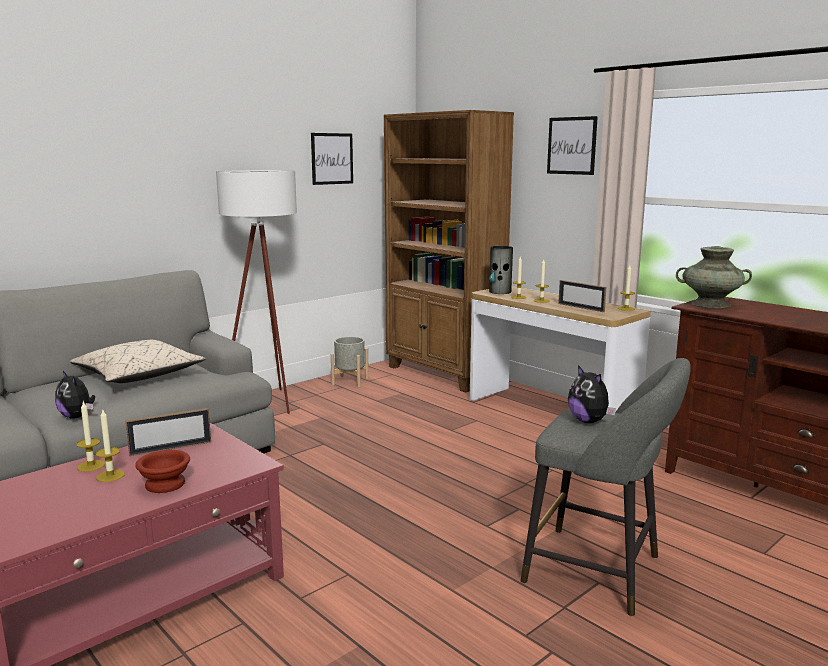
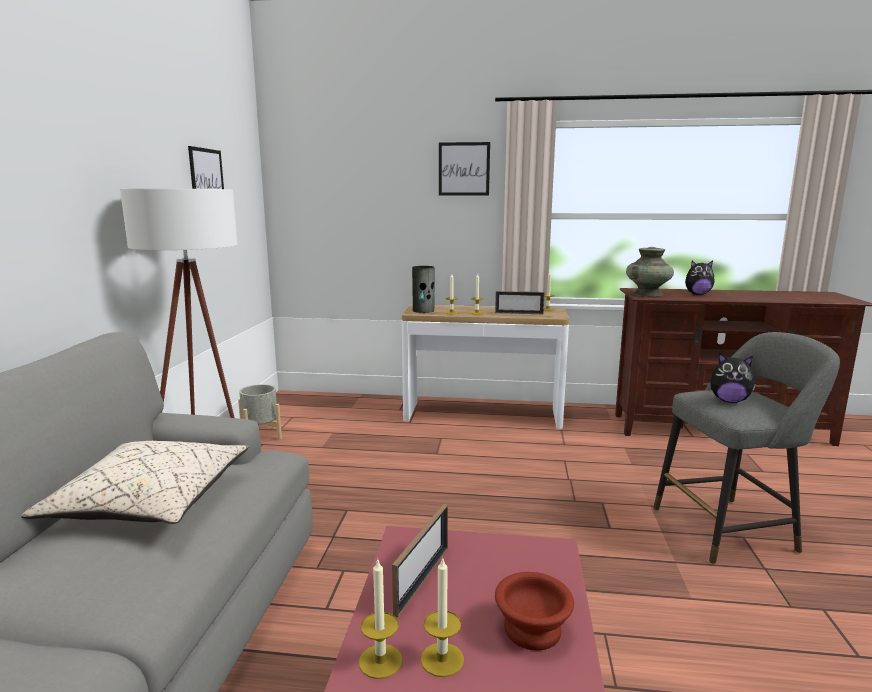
camera: 40 degrees left, 0 degrees up
plush toy [55,371,95,419] -> plush toy moved to [685,260,714,295]
brown bookcase [384,110,514,393] -> none

